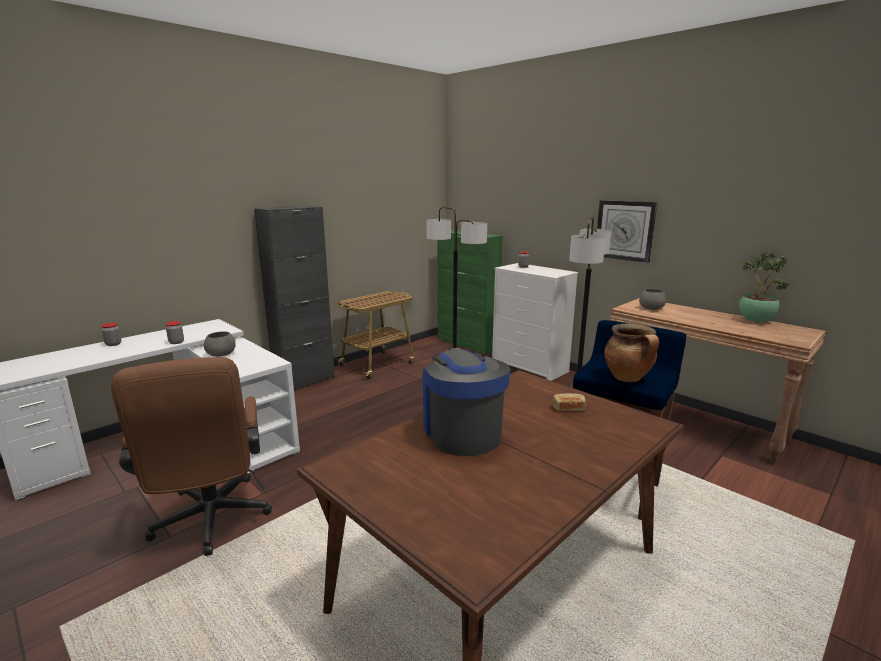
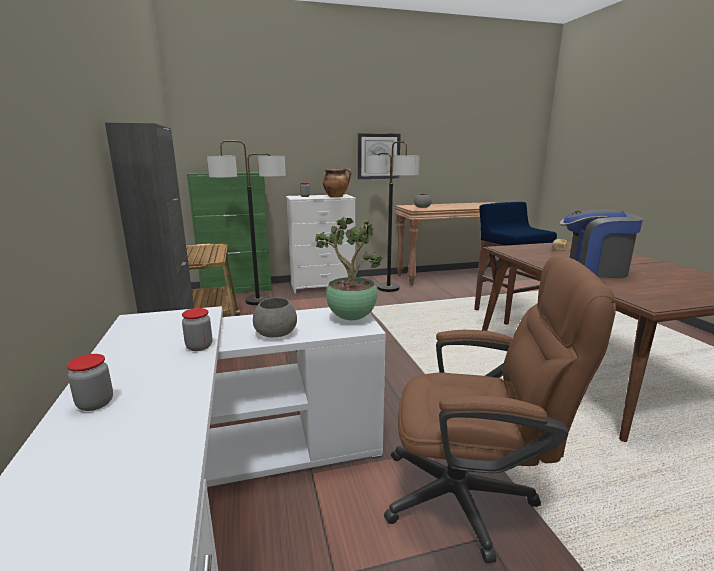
camera: 60 degrees left, 0 degrees up
cooking pot [604,324,659,382] -> cooking pot moved to [323,168,352,198]
potted plant [739,252,790,322] -> potted plant moved to [315,217,382,320]

